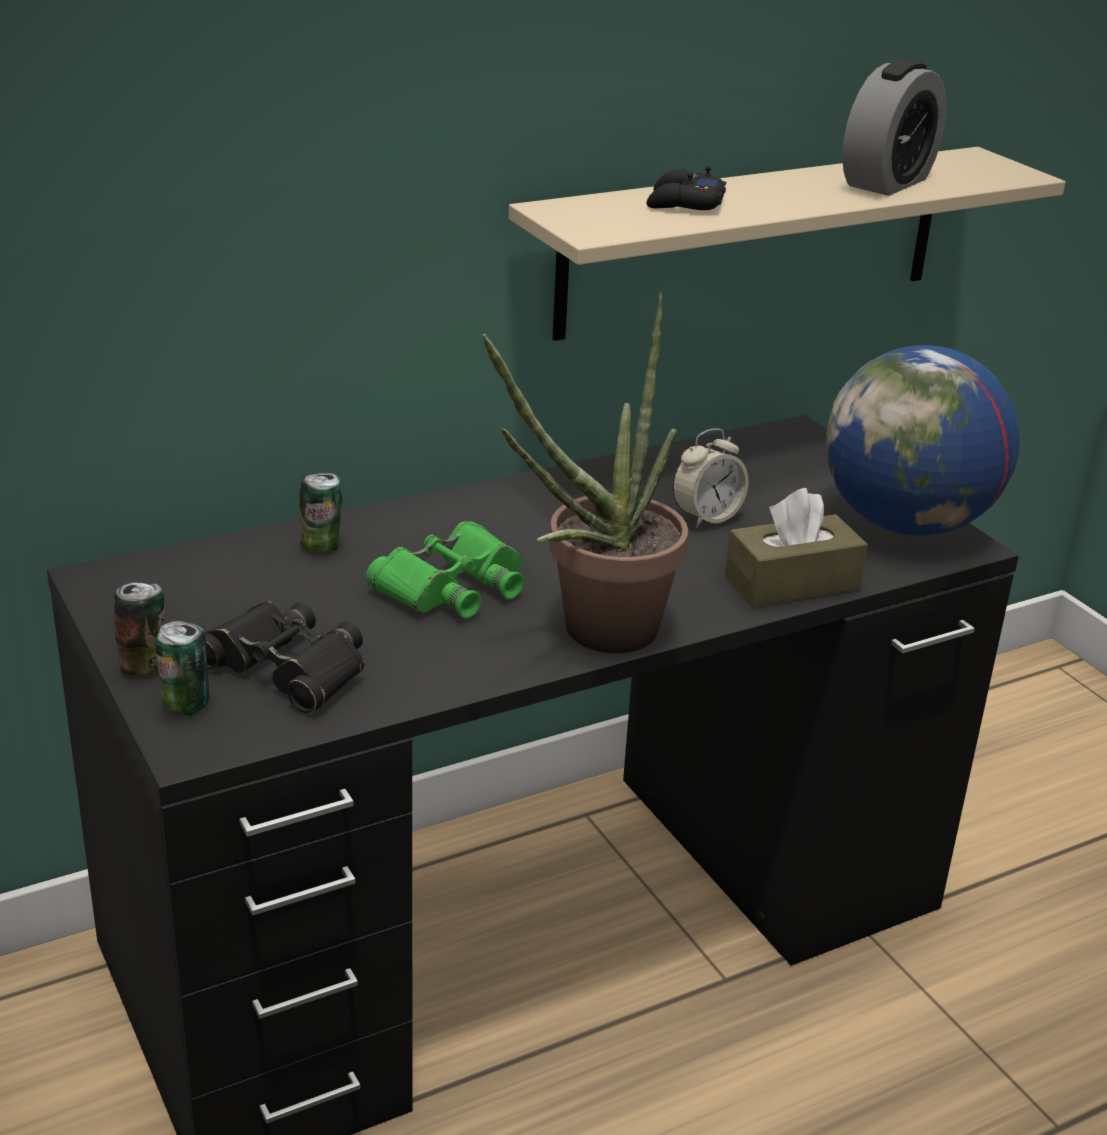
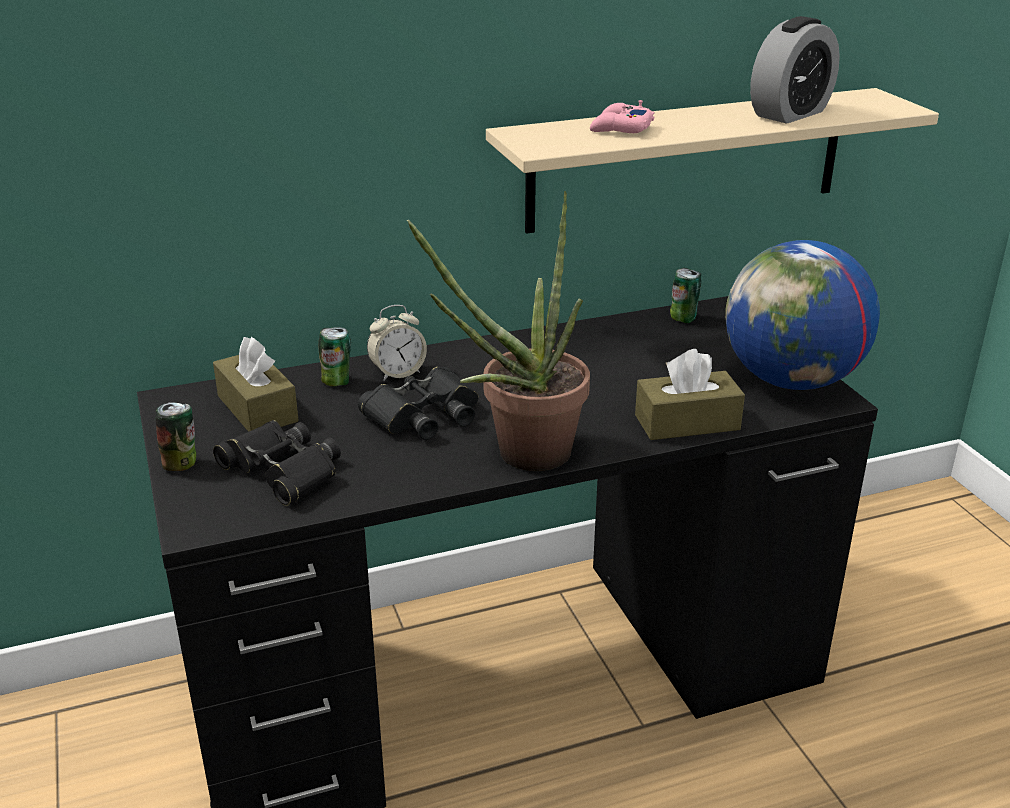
camera: 10 degrees right, 0 degrees up
can [156,619,210,715] -> can moved to [670,268,701,323]
green binoculars [366,521,524,619] -> black binoculars [358,367,479,440]
black game controller [646,166,726,210] -> pink game controller [590,100,655,133]
alarm clock [672,429,749,528] -> alarm clock moved to [367,305,427,381]
none -> brown tissue box [213,337,299,432]

